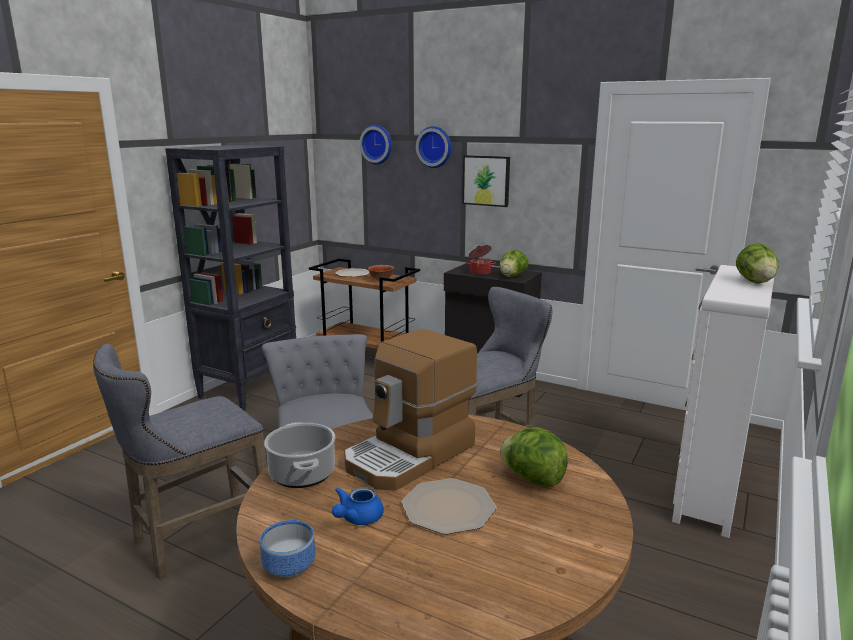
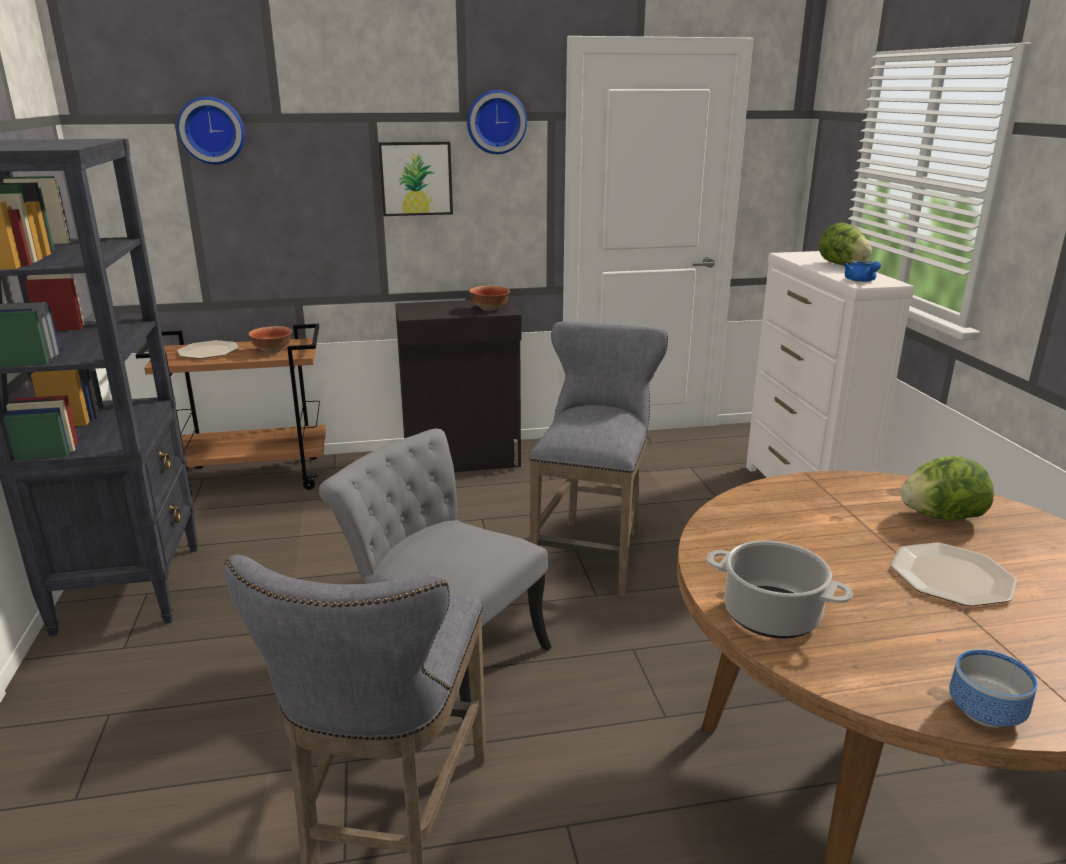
camera: 40 degrees left, 5 degrees up
blue teapot [332,487,384,525] -> blue teapot moved to [843,260,881,282]
coffee machine [344,329,477,491] -> none
wall clock [416,126,451,168] -> wall clock moved to [467,90,527,154]
cooking pot [465,245,496,275] -> none
lettuce [499,250,529,277] -> bowl [469,285,510,311]

